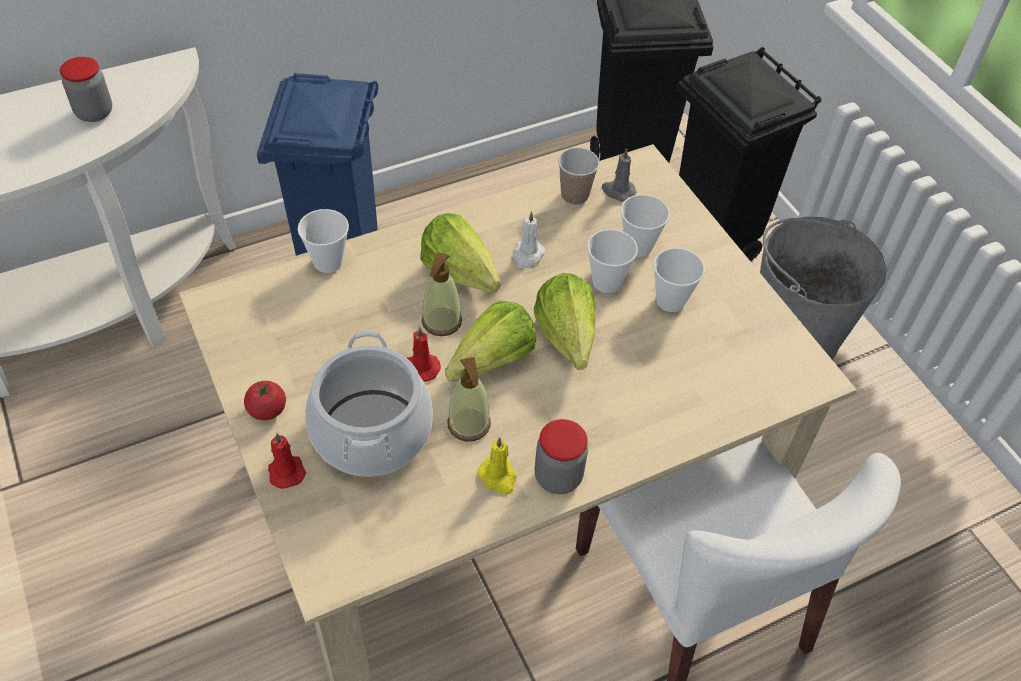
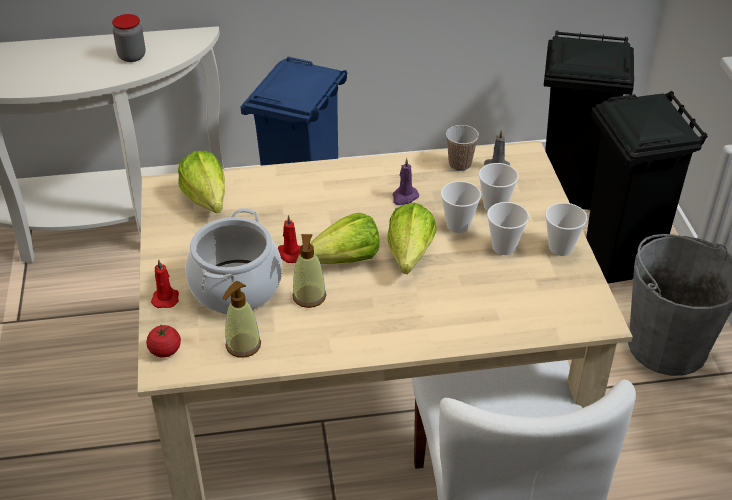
camera: 20 degrees right, 10 degrees down
tomato [244,381,286,420] -> tomato moved to [146,325,181,358]
cup [298,209,349,273] -> cup moved to [545,203,587,256]
lettuce [420,213,501,293] -> lettuce moved to [178,151,225,213]
soap dispenser [422,252,462,336] -> soap dispenser moved to [222,281,261,358]
yellow candle [478,437,517,495] -> none
white candle [513,211,545,268] -> purple candle [393,158,419,205]
jar [534,419,588,494] -> none

